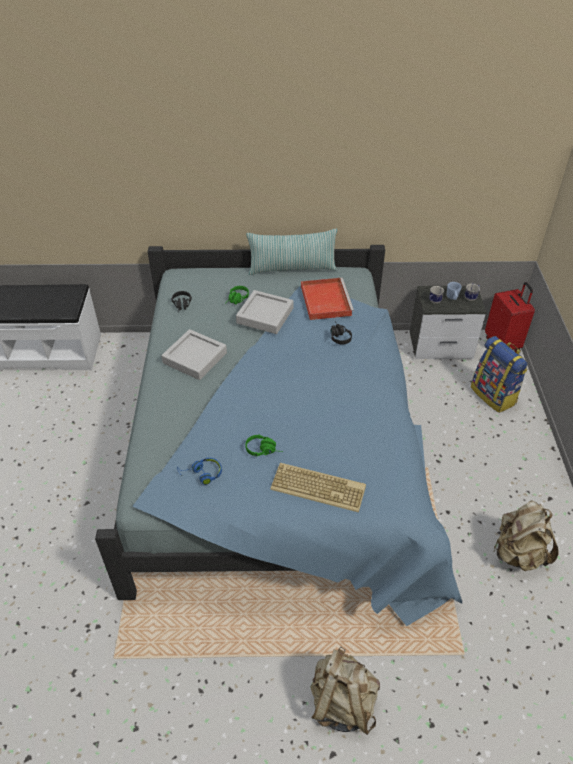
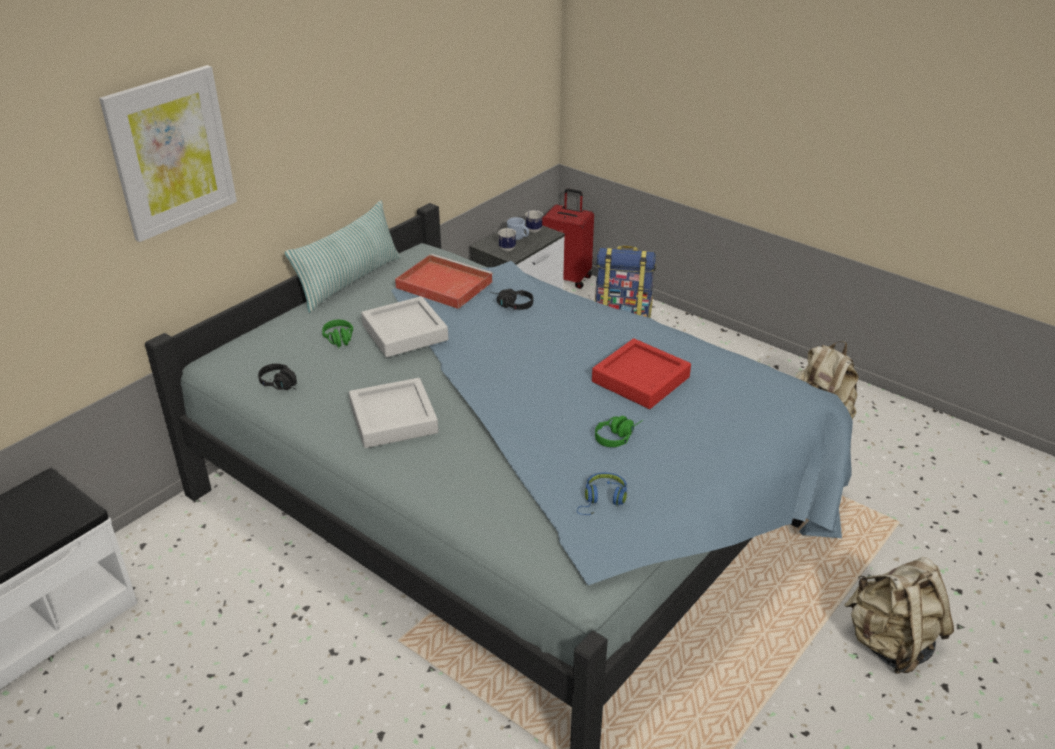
camera: 50 degrees left, 10 degrees down
keyboard [270,463,366,512] -> none
none -> picture [99,65,237,242]
none -> red tray [592,338,691,409]

